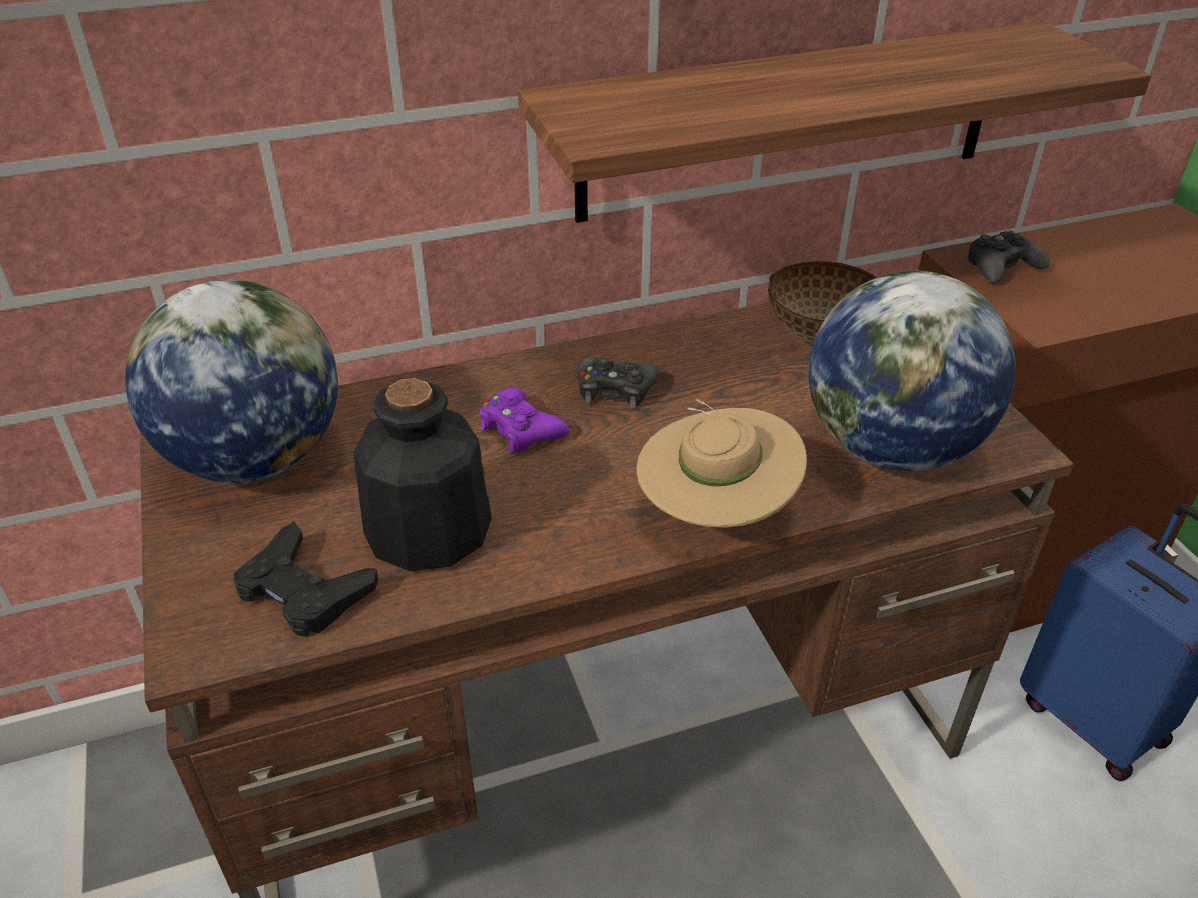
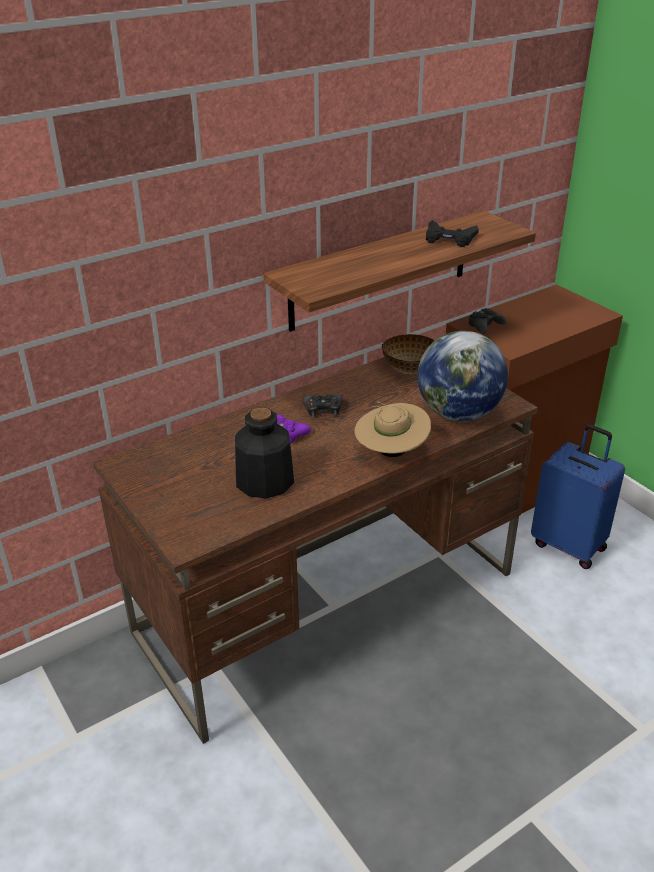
camera: 15 degrees left, 5 degrees down
globe [125,280,338,483] -> none
black game controller [233,522,378,637] -> black game controller moved to [426,220,479,247]

